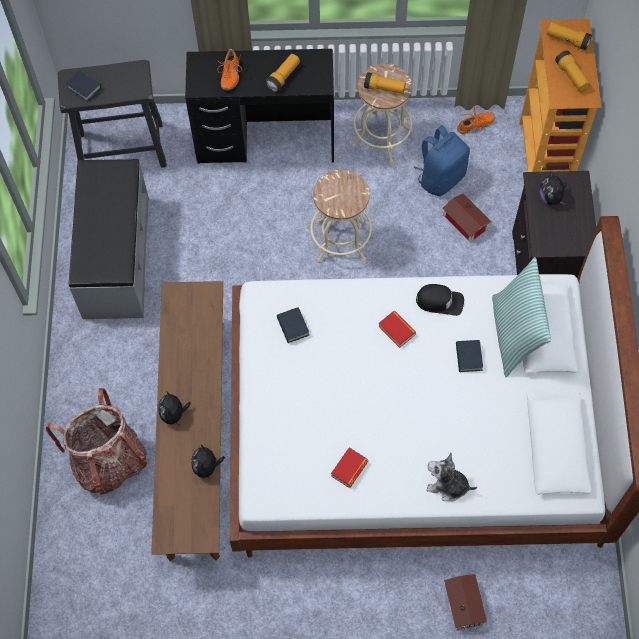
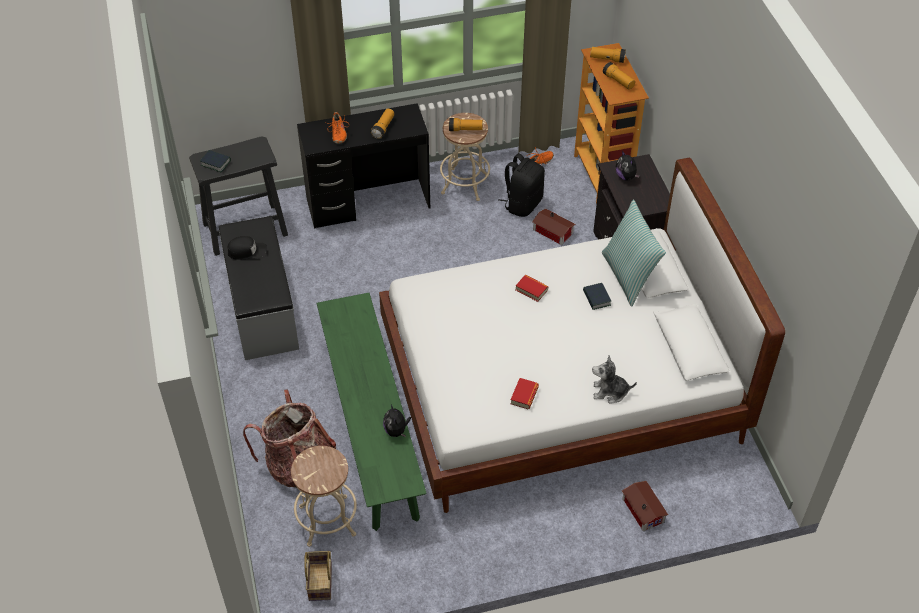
camera: 15 degrees left, 15 degrees down
brown bench [151,281,223,562] -> green bench [317,293,427,531]
plush toy [158,391,191,425] -> none
book [277,307,309,343] -> none
beige stool [310,170,372,263] -> beige stool moved to [291,446,357,547]
blue backpack [414,125,470,196] -> black backpack [498,153,545,217]
black cap [416,284,464,316] -> black cap moved to [227,236,267,259]
none -> basket [304,551,332,601]

